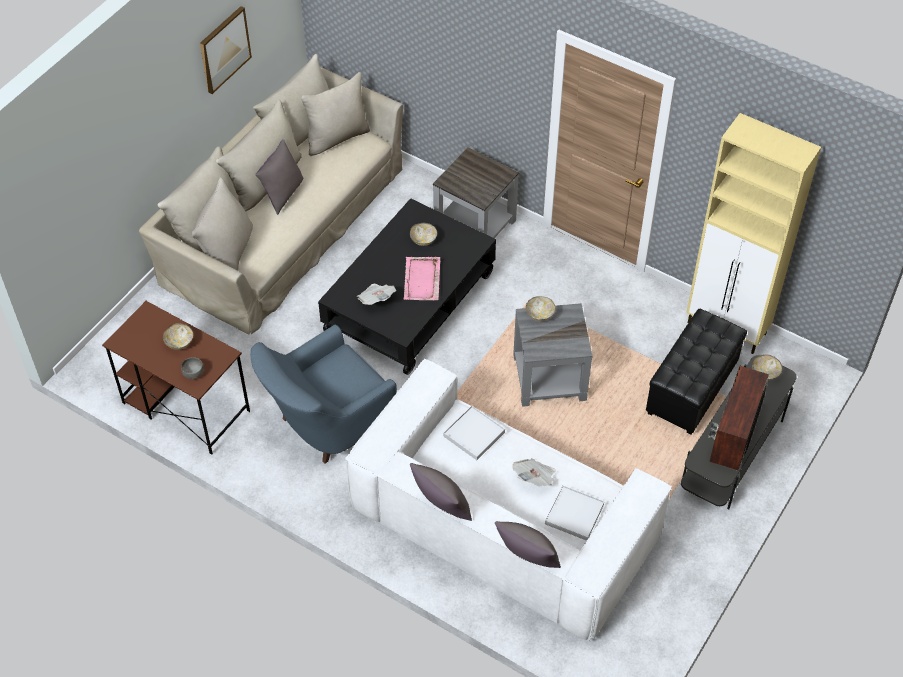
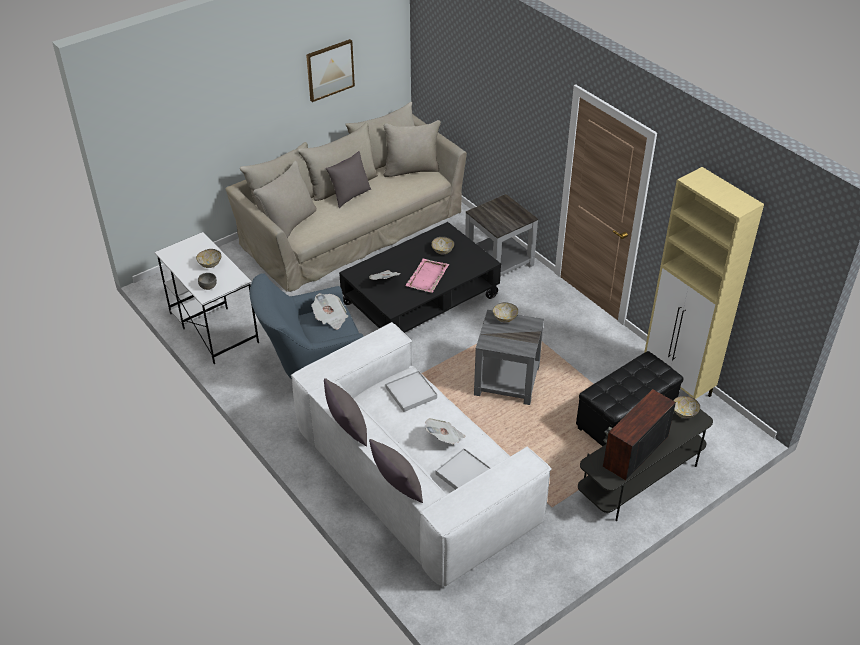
camera: 20 degrees right, 10 degrees down
brown desk [102,301,250,454] -> white desk [155,232,259,364]
none -> newspaper [311,293,348,330]

